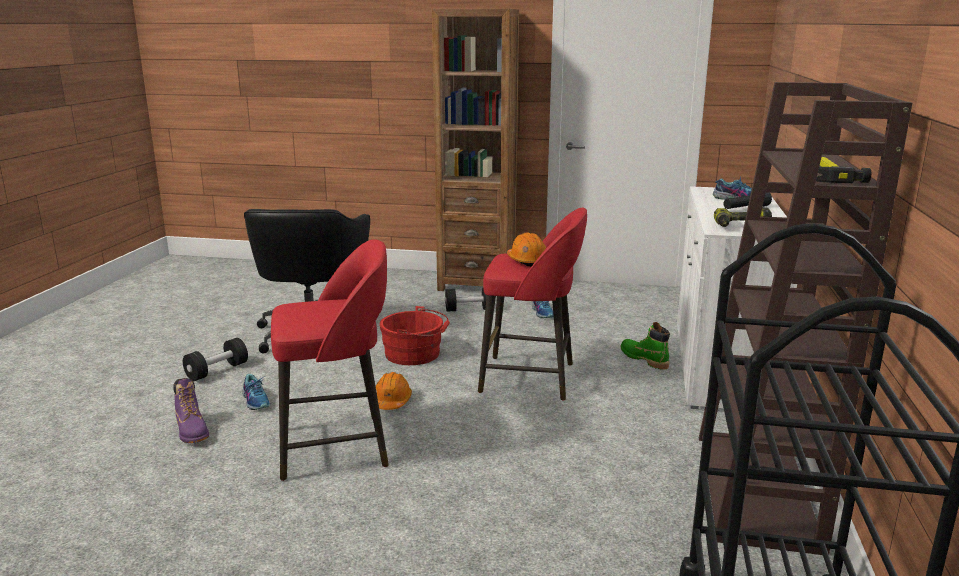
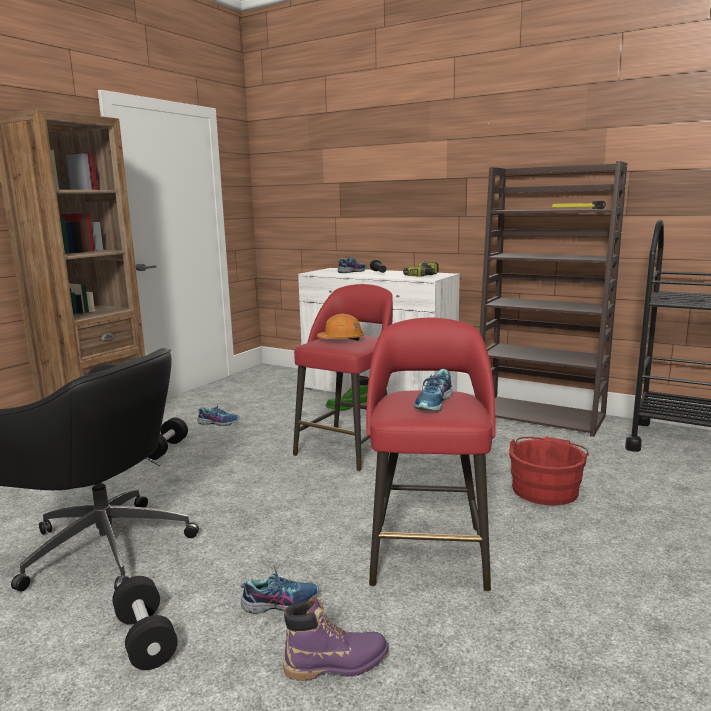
camera: 70 degrees left, 5 degrees down
orange hard hat [376,372,412,410] -> none
red bucket [379,306,450,365] -> red bucket moved to [509,437,589,506]
none -> shoe [414,369,452,412]

